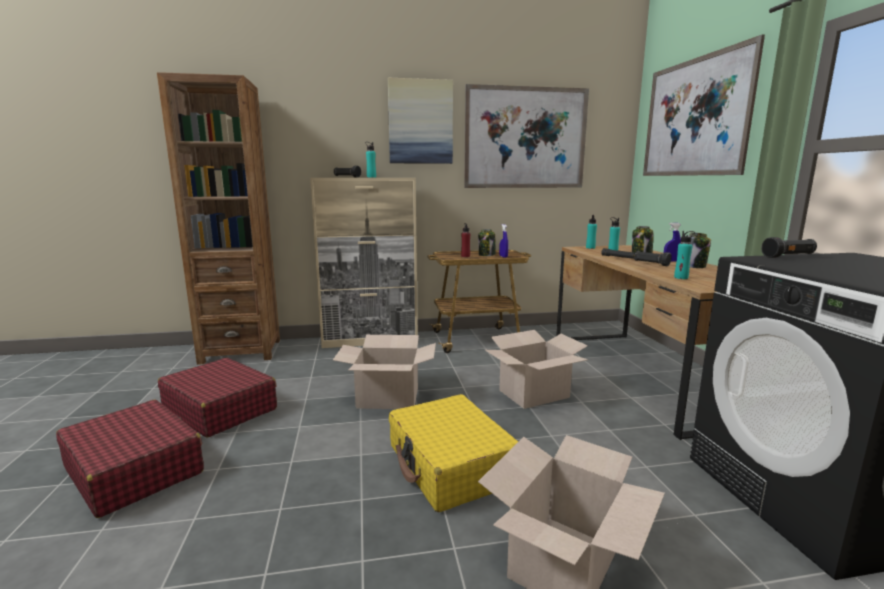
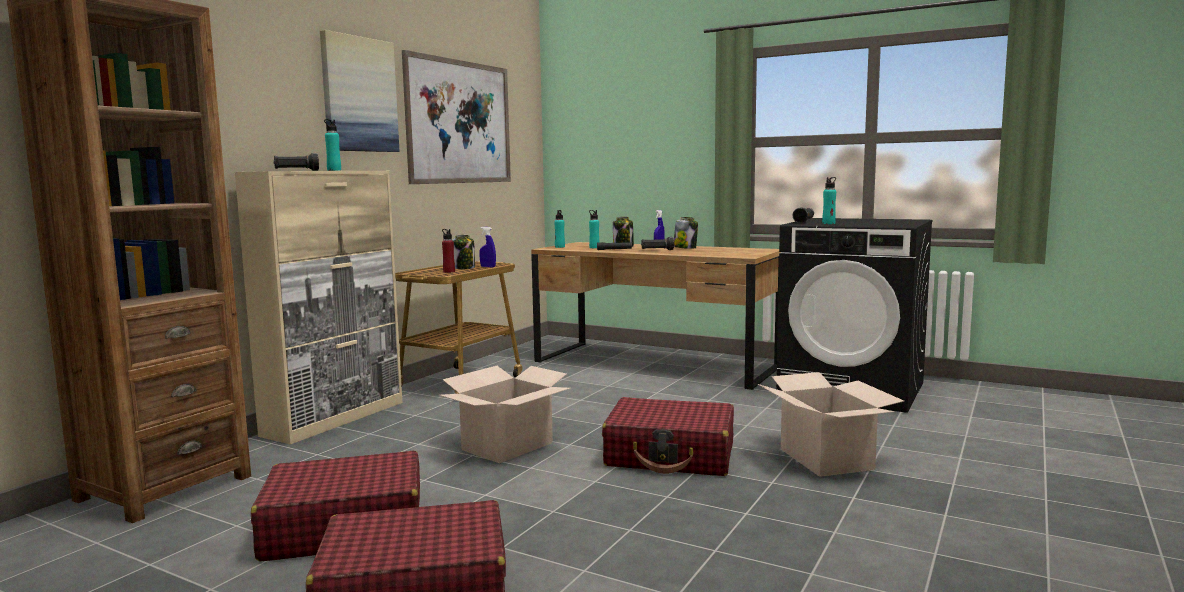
camera: 50 degrees left, 5 degrees down
yellow suitcase [389,394,518,512] -> red suitcase [602,397,734,476]
cardboard box [485,330,588,409] -> none
picture [643,34,765,176] -> none
turquoise bottle [674,231,695,279] -> turquoise bottle moved to [822,177,836,224]

